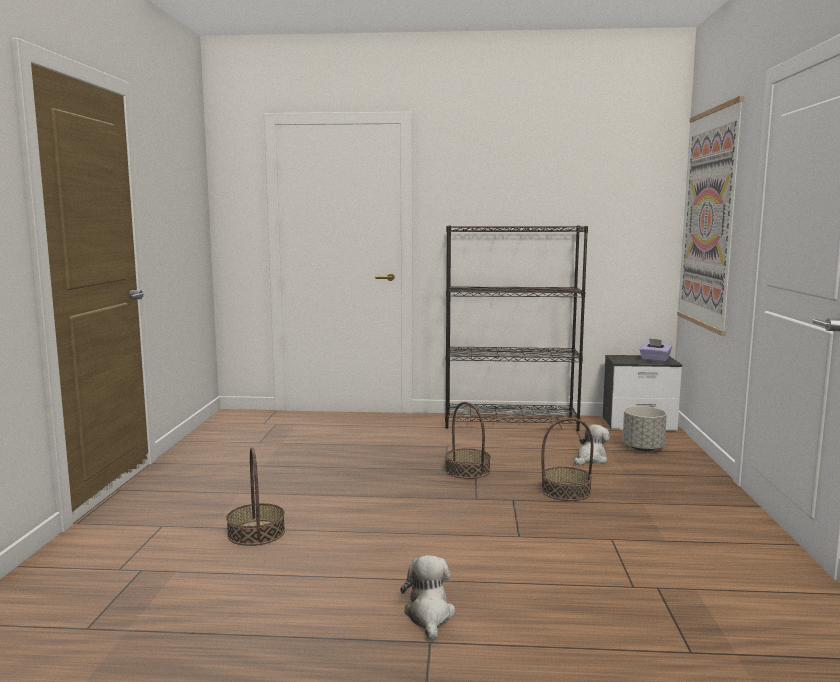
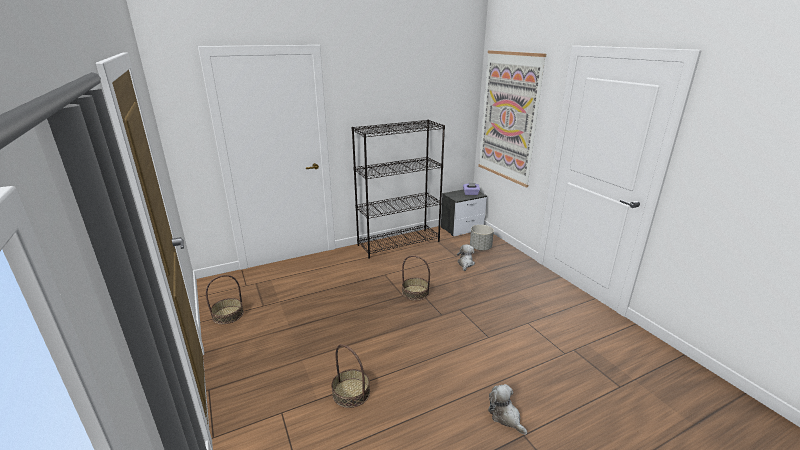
camera: 30 degrees left, 15 degrees up
basket [541,418,594,501] -> basket moved to [206,275,244,324]

